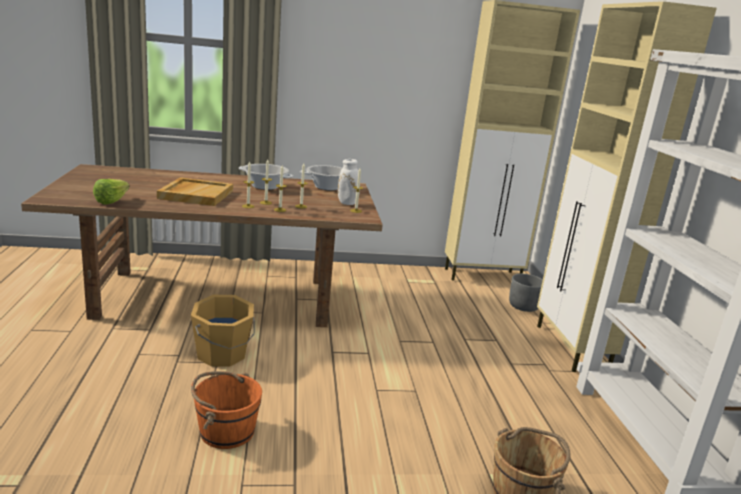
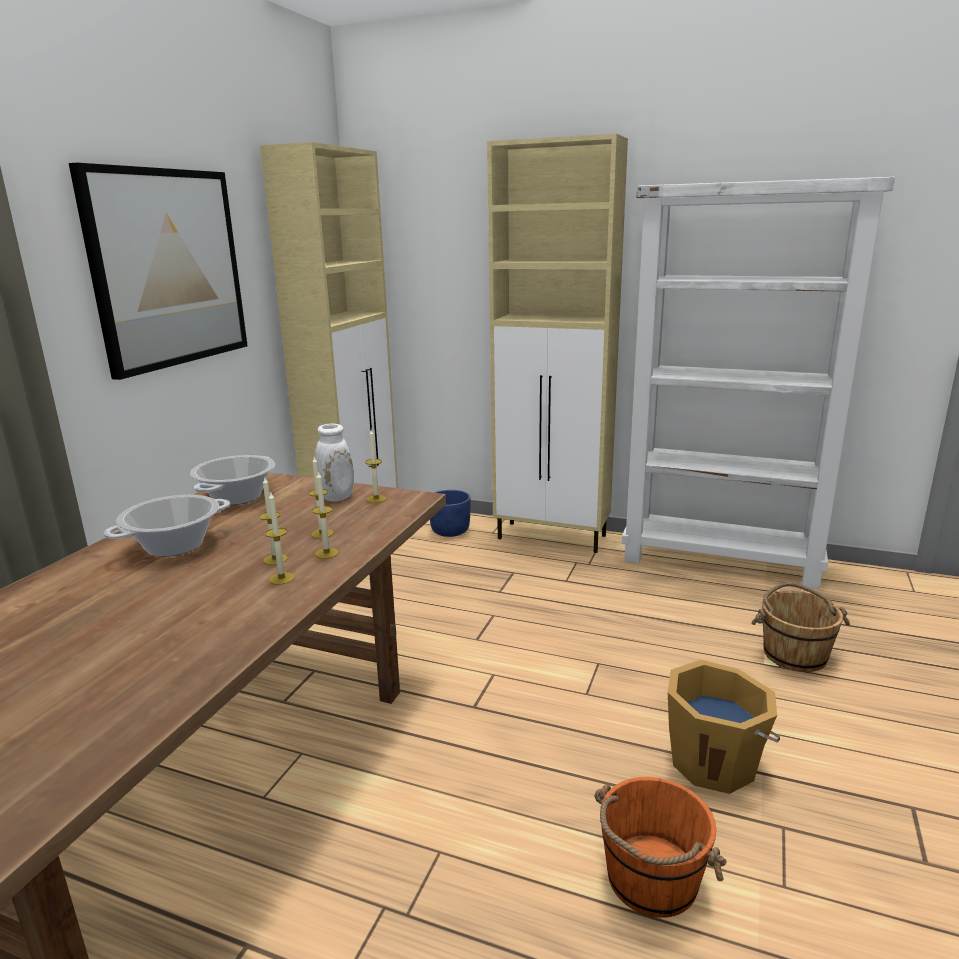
camera: 60 degrees left, 0 degrees up
lettuce [93,179,130,205] -> none
beige tray [157,177,233,206] -> none
orange bucket [191,295,255,367] -> orange bucket moved to [668,660,780,794]
grey planter [509,274,543,312] -> blue planter [430,490,470,537]
none -> picture [69,163,248,380]

